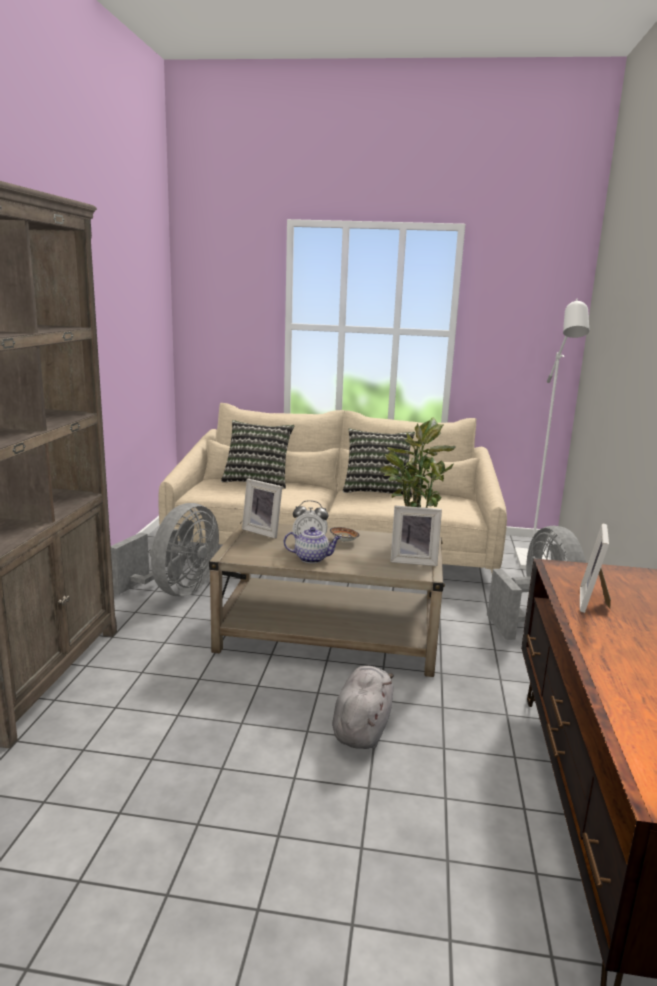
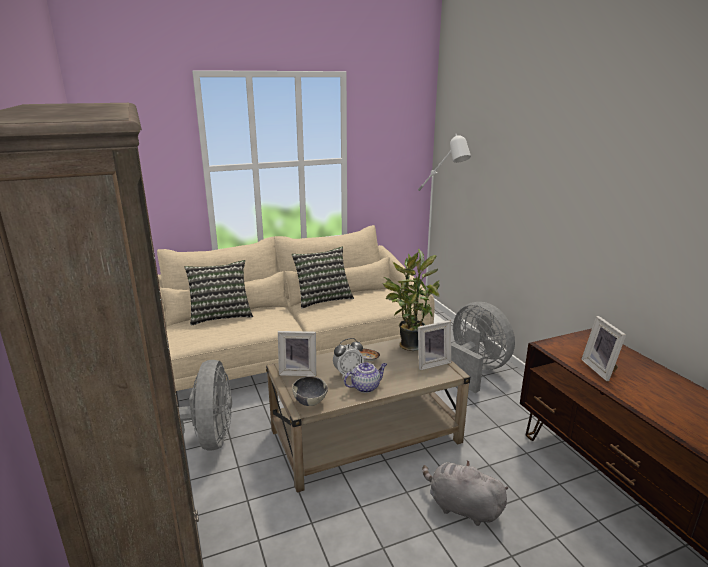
camera: 30 degrees left, 5 degrees up
grey plush toy [332,666,394,749] -> grey plush toy turned 45 degrees counterclockwise [422,460,508,526]
none -> bowl [292,376,328,406]

